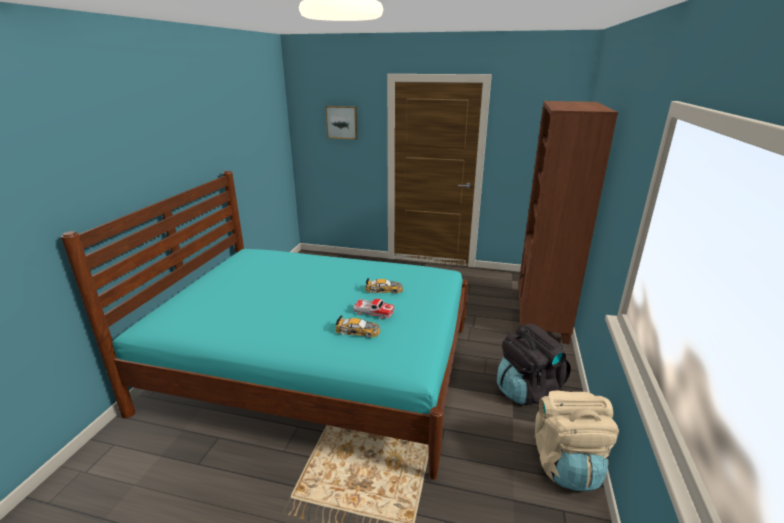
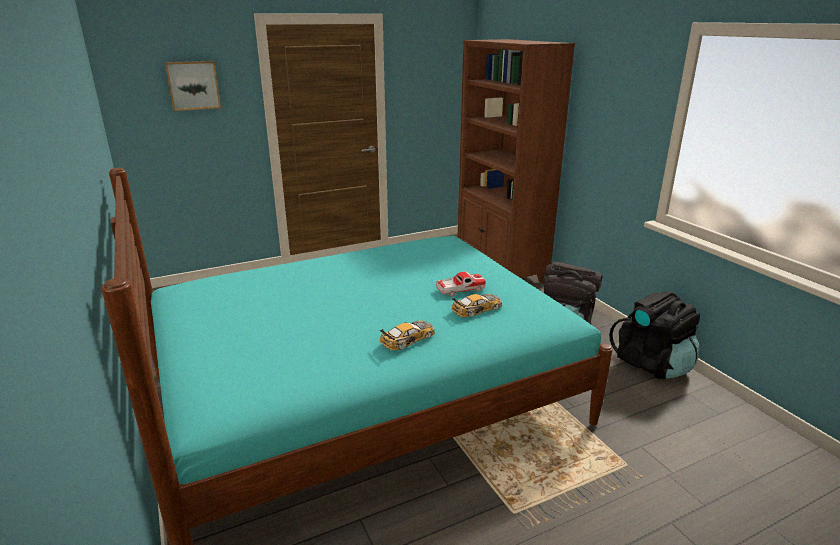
camera: 40 degrees left, 0 degrees up
toy car [365,278,403,294] -> toy car moved to [380,321,435,350]
beige backpack [535,390,619,491] -> black backpack [609,291,700,379]

